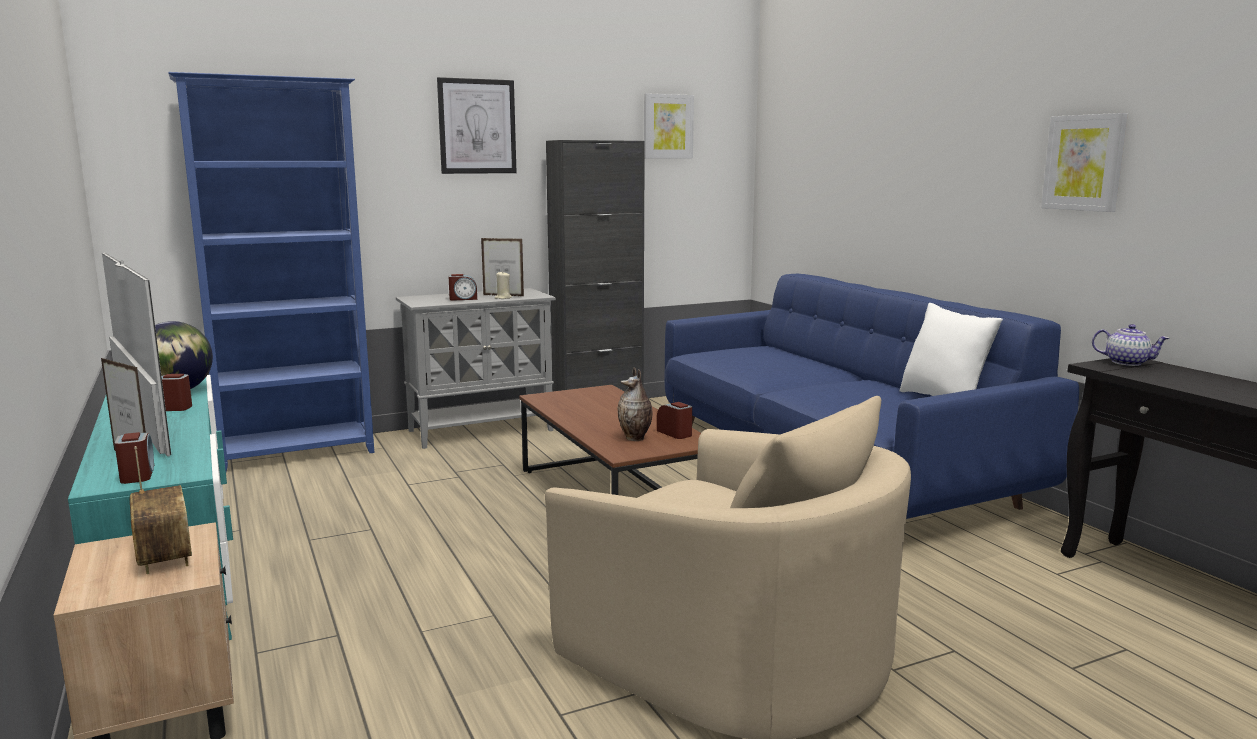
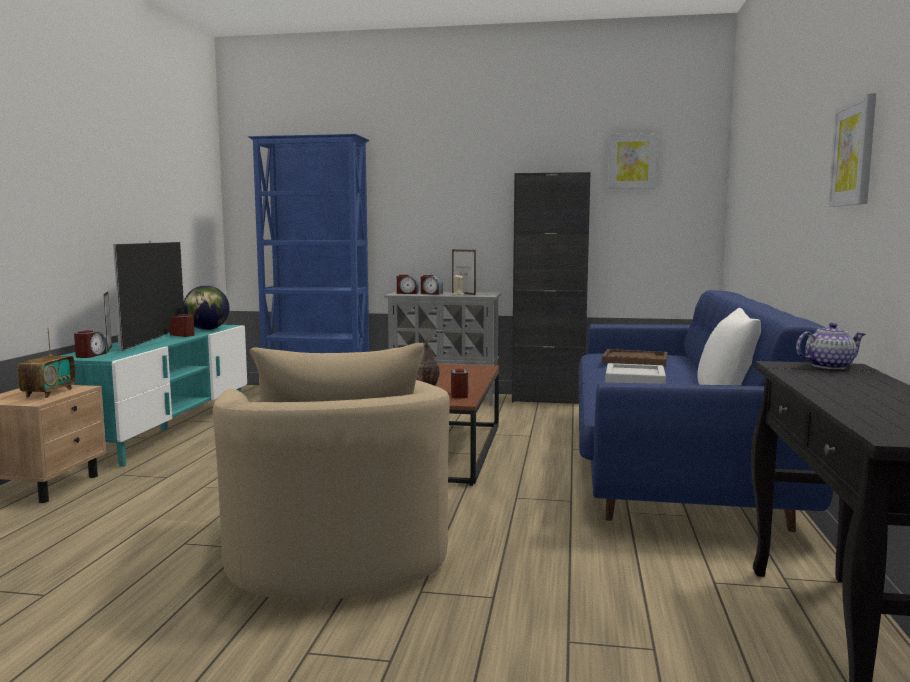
camera: 35 degrees right, 5 degrees down
picture [437,77,517,174] -> none
teapot [1092,324,1169,366] -> teapot turned 75 degrees counterclockwise [796,323,866,369]
none -> alarm clock [397,275,418,294]
none -> brown tray [602,349,668,366]
none -> grey tray [605,363,666,384]

